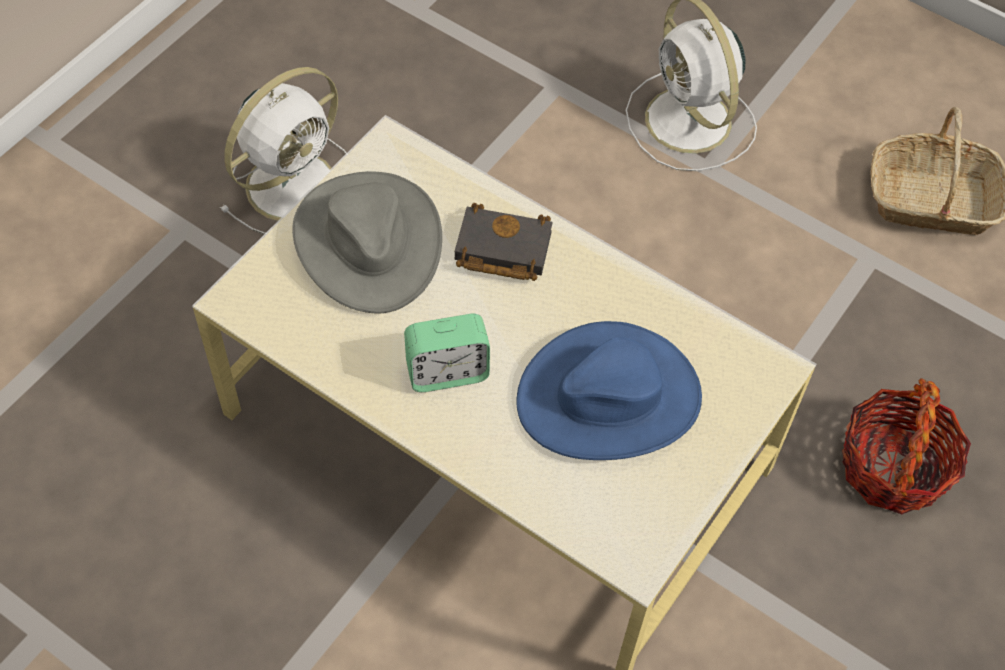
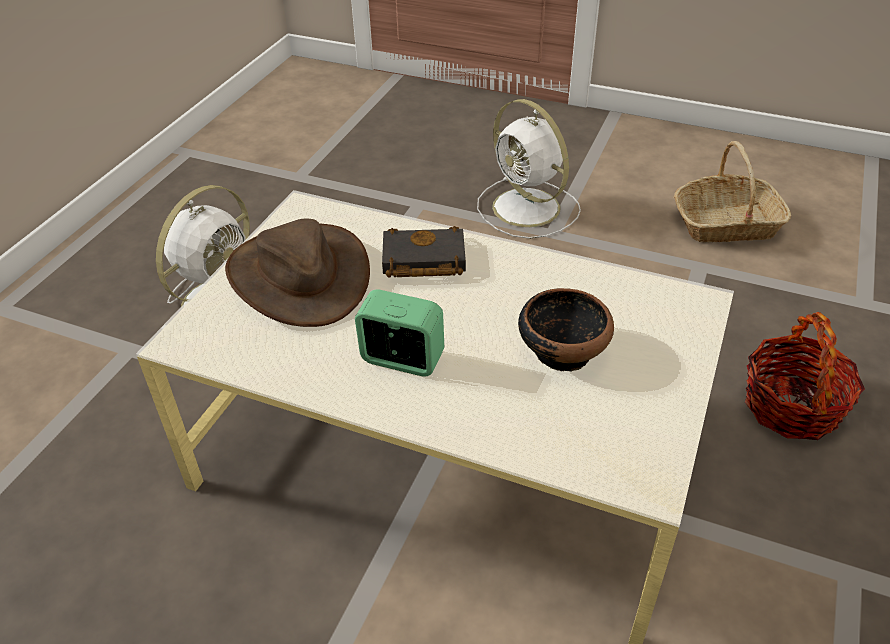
camera: 10 degrees left, 15 degrees down
grey hat [292,171,442,313] -> brown hat [225,219,370,327]
alarm clock [404,314,490,392] -> alarm clock turned 135 degrees counterclockwise [355,289,444,377]
blue hat [517,321,702,460] -> bowl [518,288,614,371]

